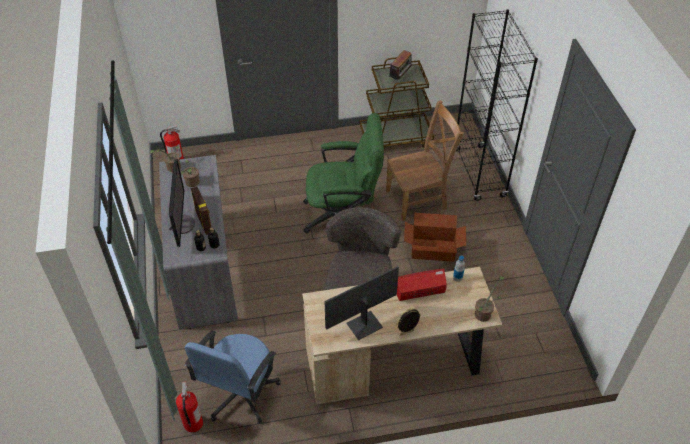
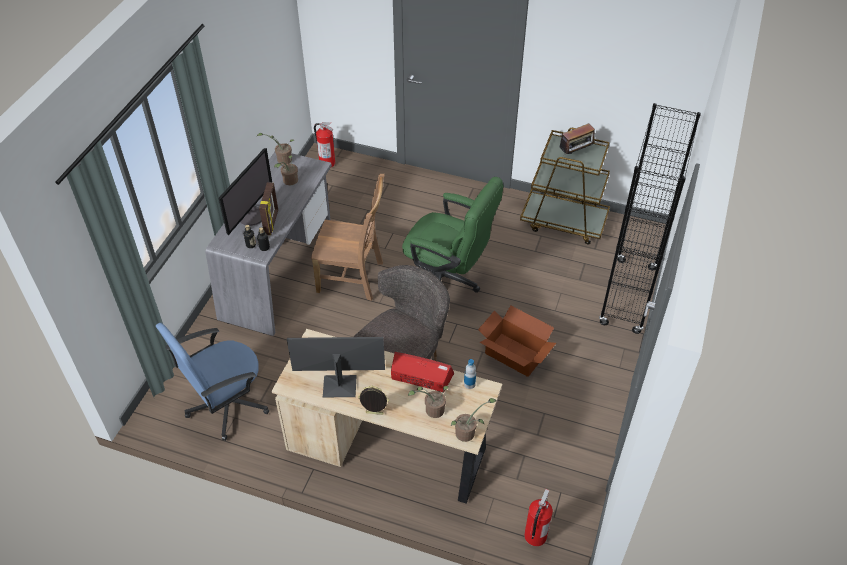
camera: 30 degrees right, 0 degrees up
fire extinguisher [176,382,203,432] -> fire extinguisher moved to [524,489,553,546]
brown chair [386,100,464,221] -> brown chair moved to [311,174,385,301]
none -> potted plant [408,386,449,418]

